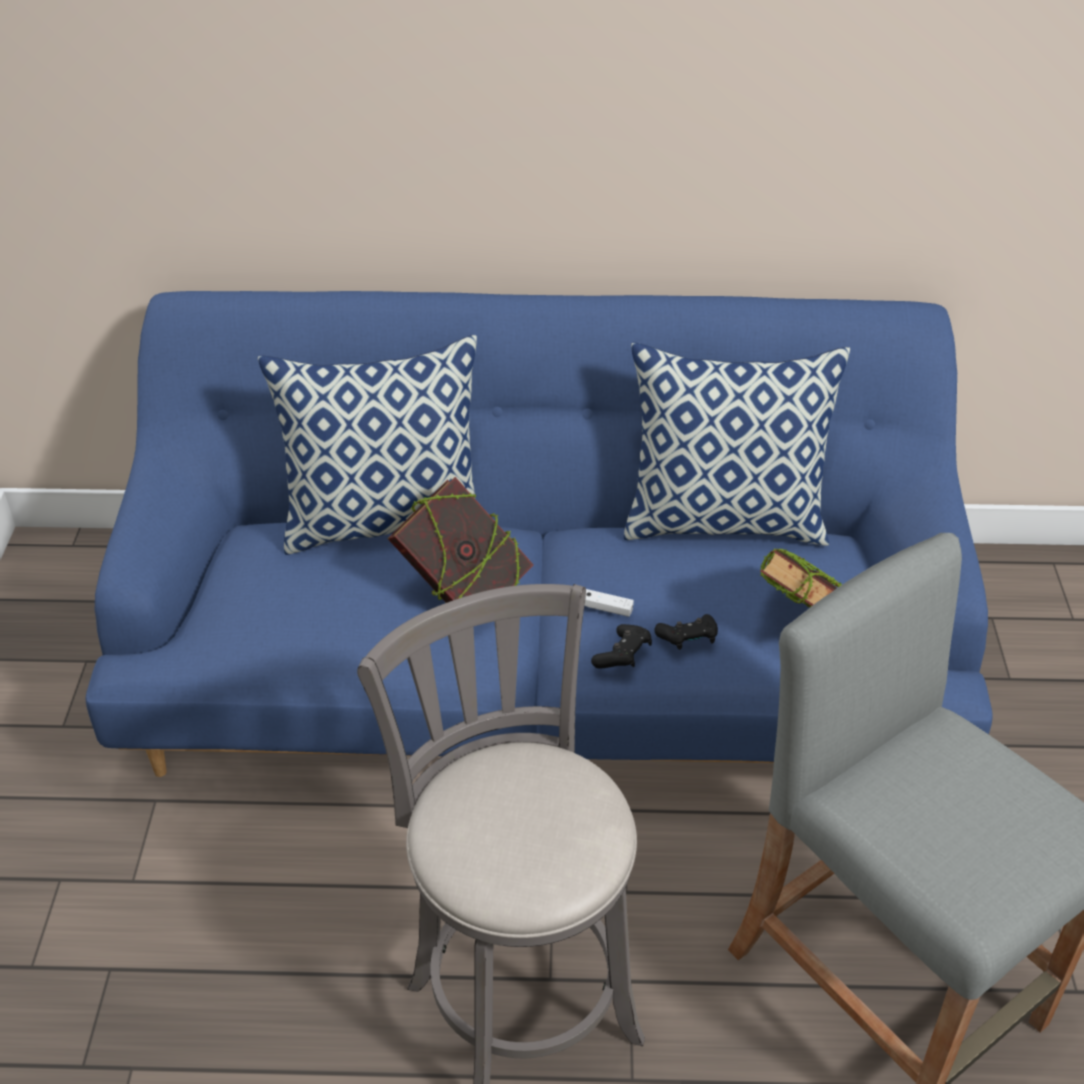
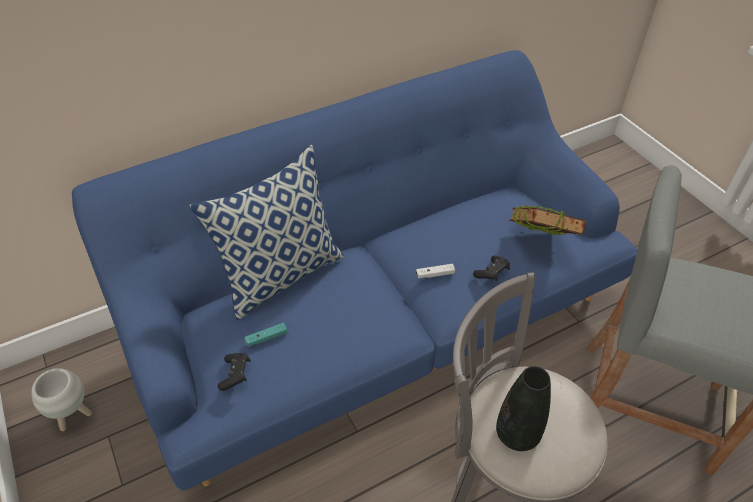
camera: 30 degrees left, 5 degrees up
book [387,477,534,603] -> none
black game controller [591,624,652,669] -> black game controller moved to [218,353,251,391]
pillow [624,343,850,546] -> none
none -> white planter [31,368,92,431]
none -> turquoise game controller [244,323,287,347]
none -> black vase [496,366,551,451]

